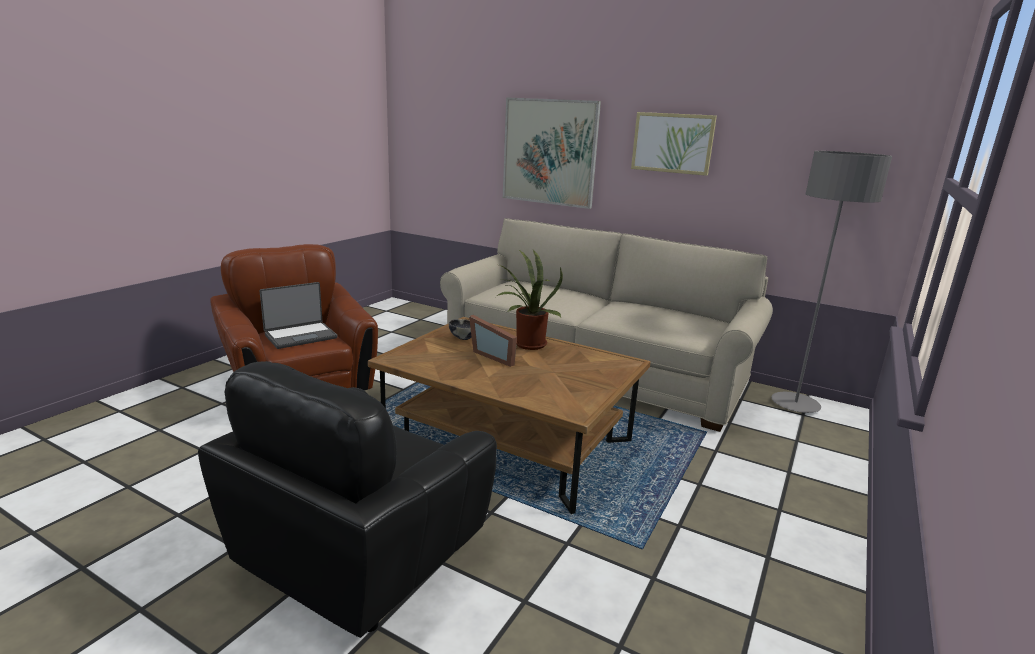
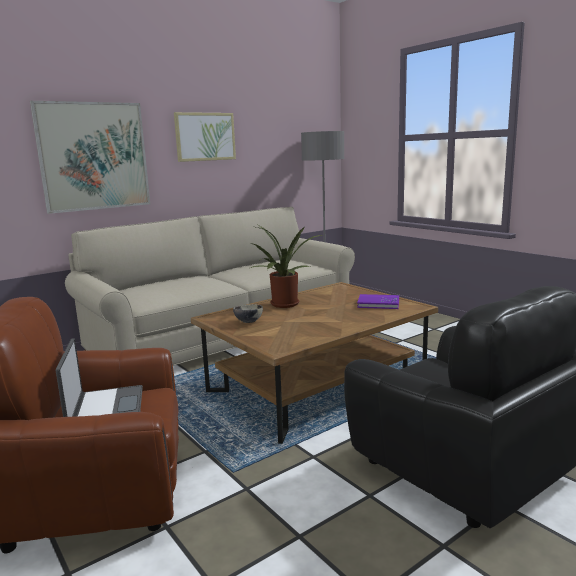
camera: 65 degrees left, 5 degrees down
picture frame [469,315,517,367] -> none
none -> purple book [357,294,399,309]

